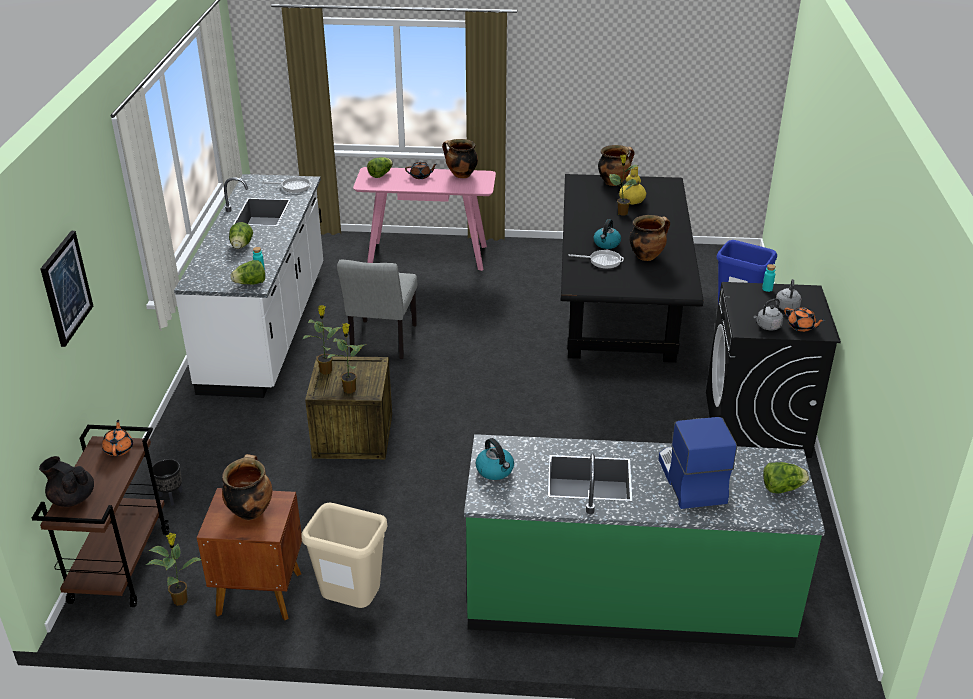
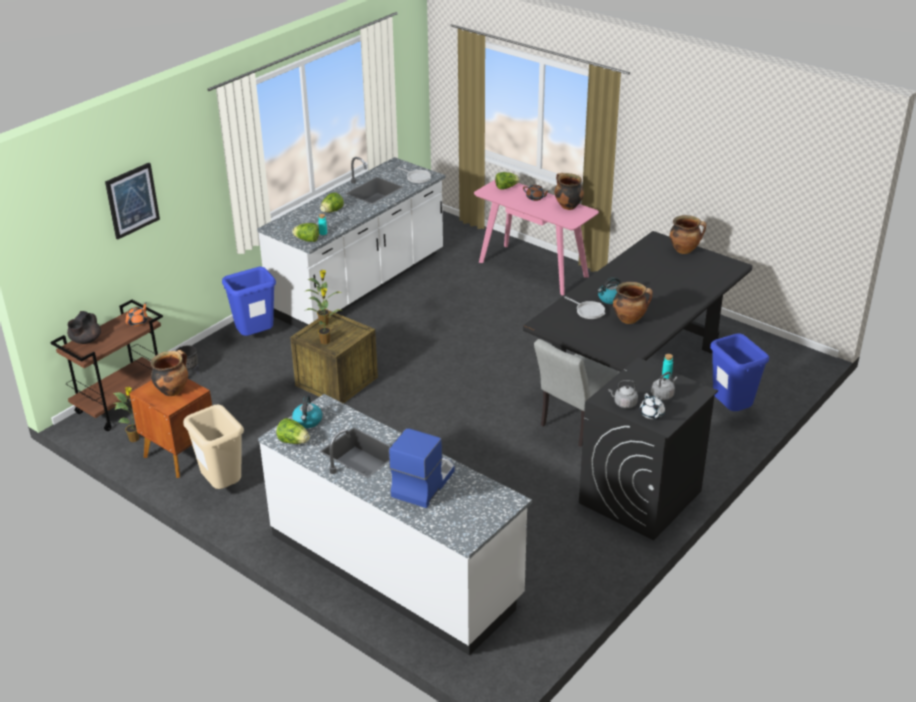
camera: 35 degrees right, 0 degrees up
black teapot [39,456,94,507] -> black teapot turned 135 degrees counterclockwise [67,311,101,344]
grey chair [337,260,417,359] -> grey chair moved to [534,339,620,447]
green counter [464,434,825,648] -> white counter [258,394,532,656]
potted plant [609,154,640,216] -> none
yellow vase [619,167,646,204] -> none
lettuce [763,462,809,493] -> lettuce moved to [276,418,310,444]
orange teapot [784,307,825,332] -> white teapot [640,393,665,419]
none -> blue trash can [222,267,276,336]

